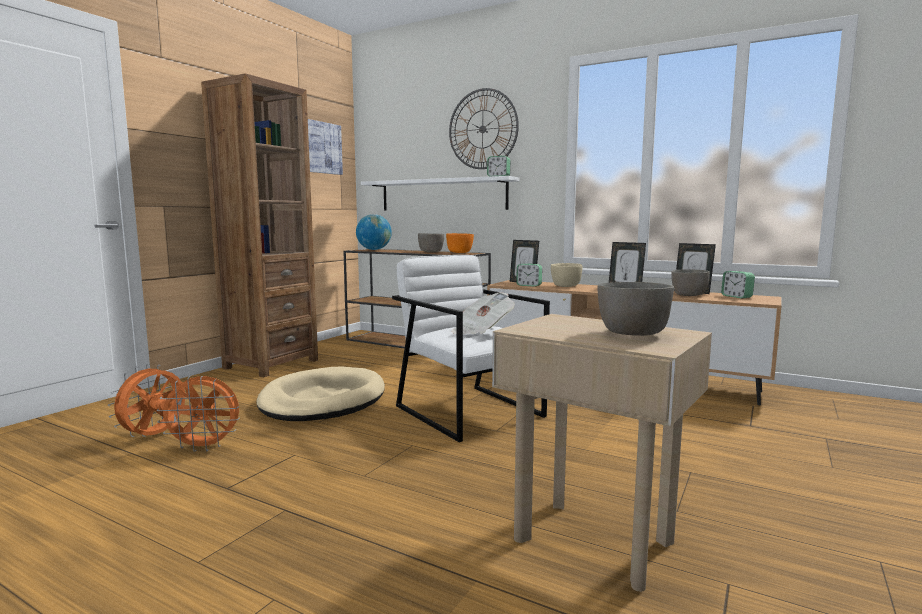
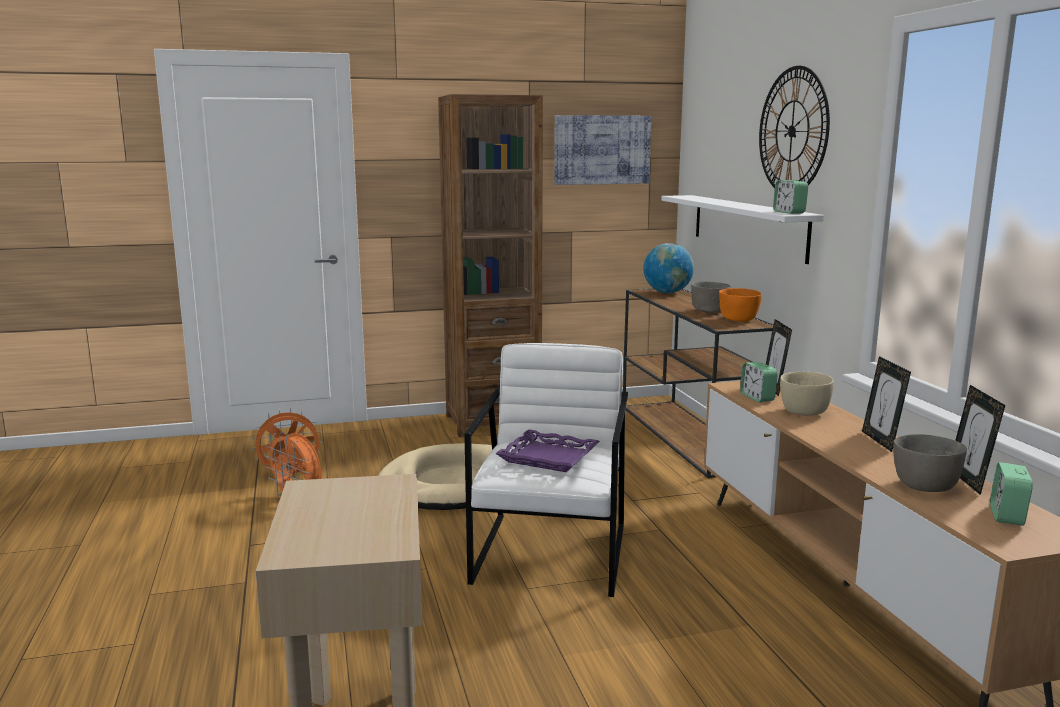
camera: 45 degrees right, 5 degrees up
newspaper [452,292,515,334] -> purple tray [495,429,600,472]
grey bowl [597,282,674,336] -> none

